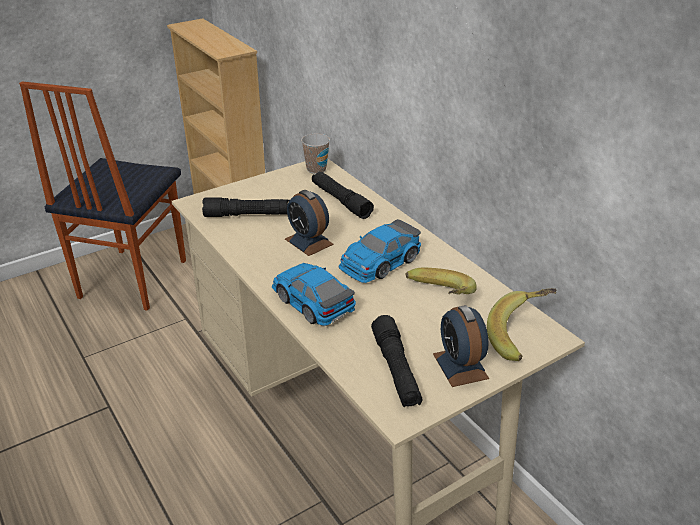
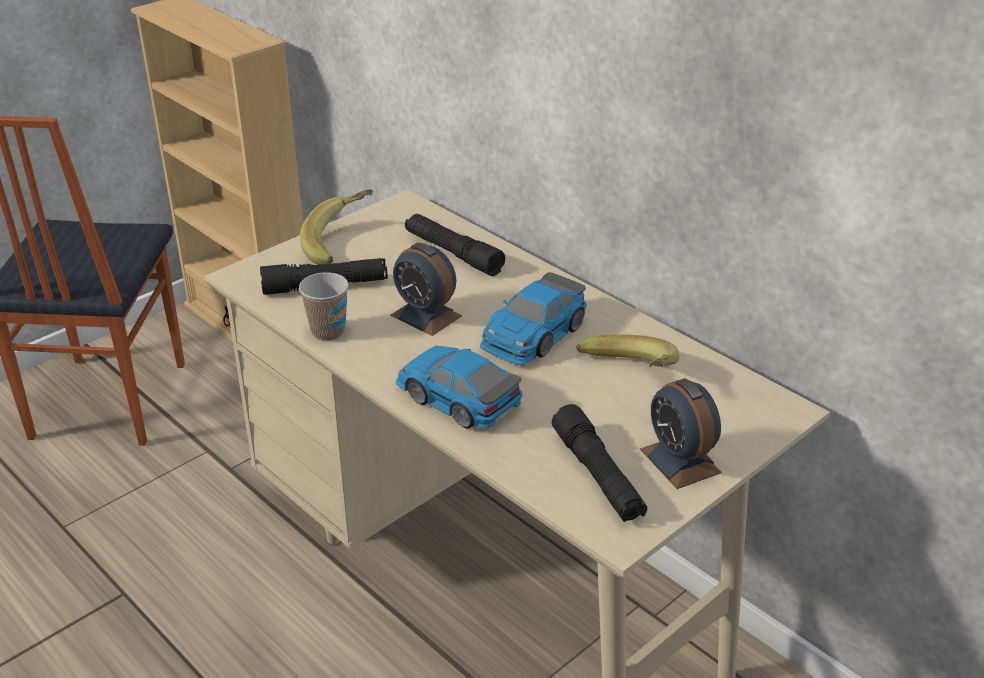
camera: 10 degrees left, 0 degrees up
cup [301,134,330,174] -> cup moved to [299,272,349,341]
banana [487,288,556,361] -> banana moved to [300,189,373,265]

